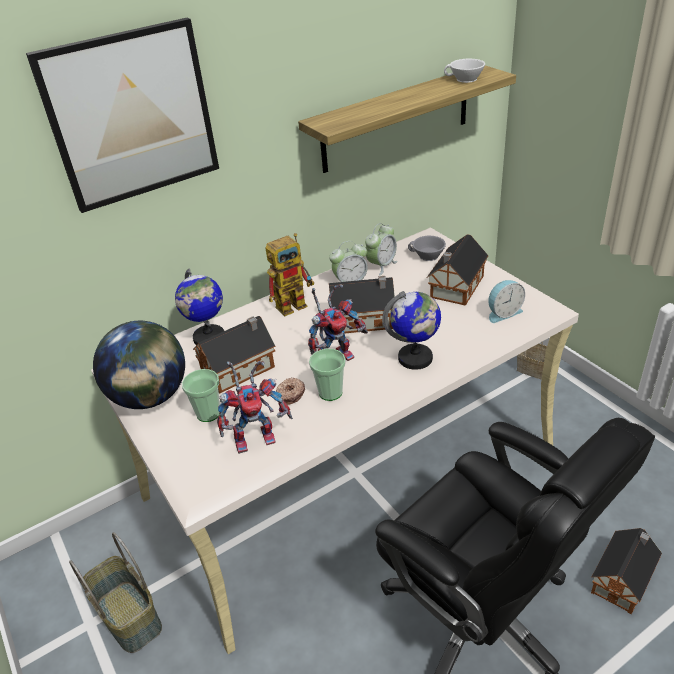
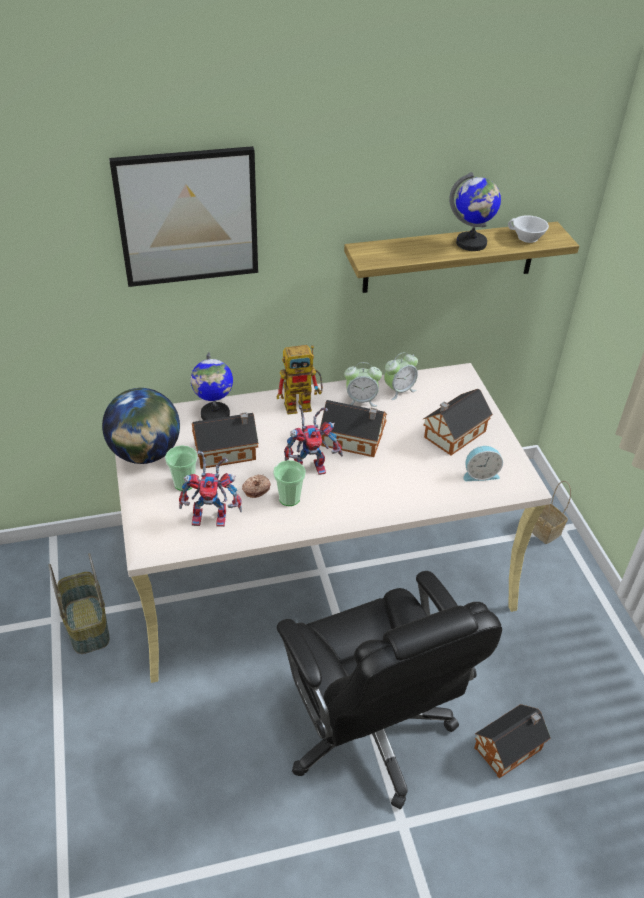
camera: 15 degrees right, 5 degrees up
globe [382,291,441,370] -> globe moved to [449,172,501,251]
grey cup [408,236,446,261] -> none

